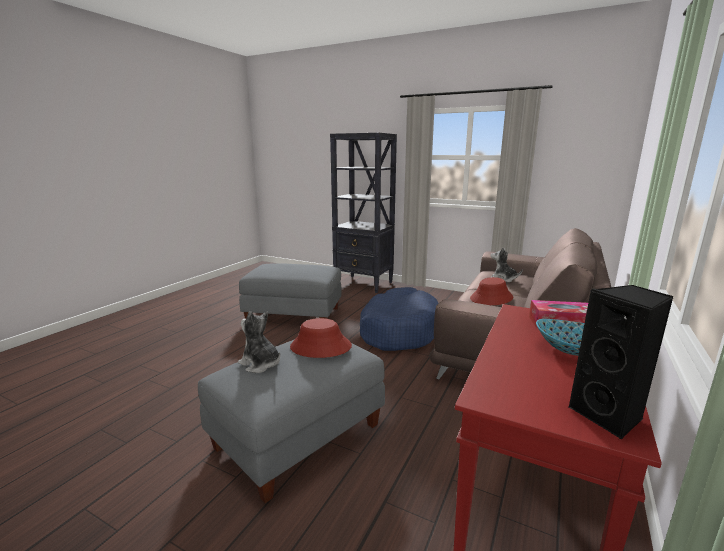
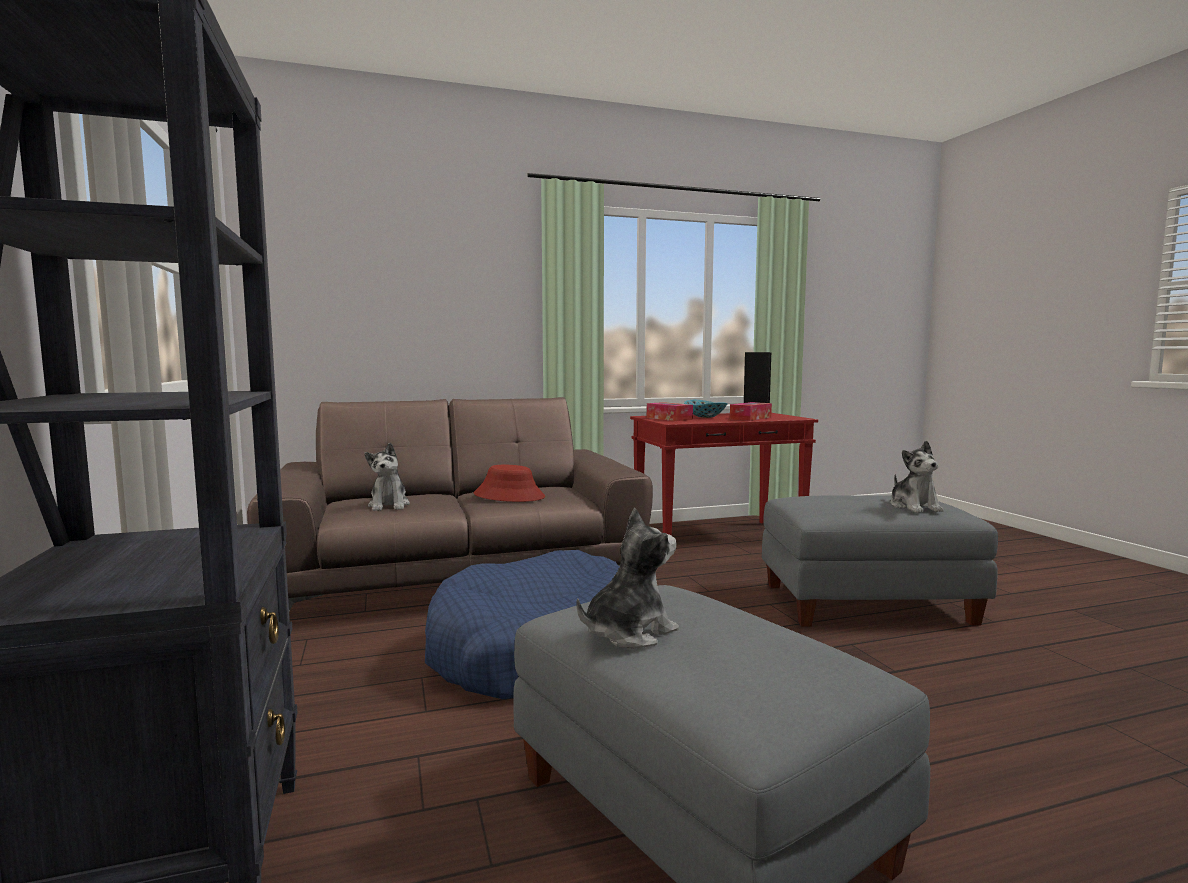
camera: 135 degrees left, 10 degrees down
red hat [290,318,352,358] -> none
none -> plush toy [576,508,679,649]
none -> tissue box [730,402,772,421]

